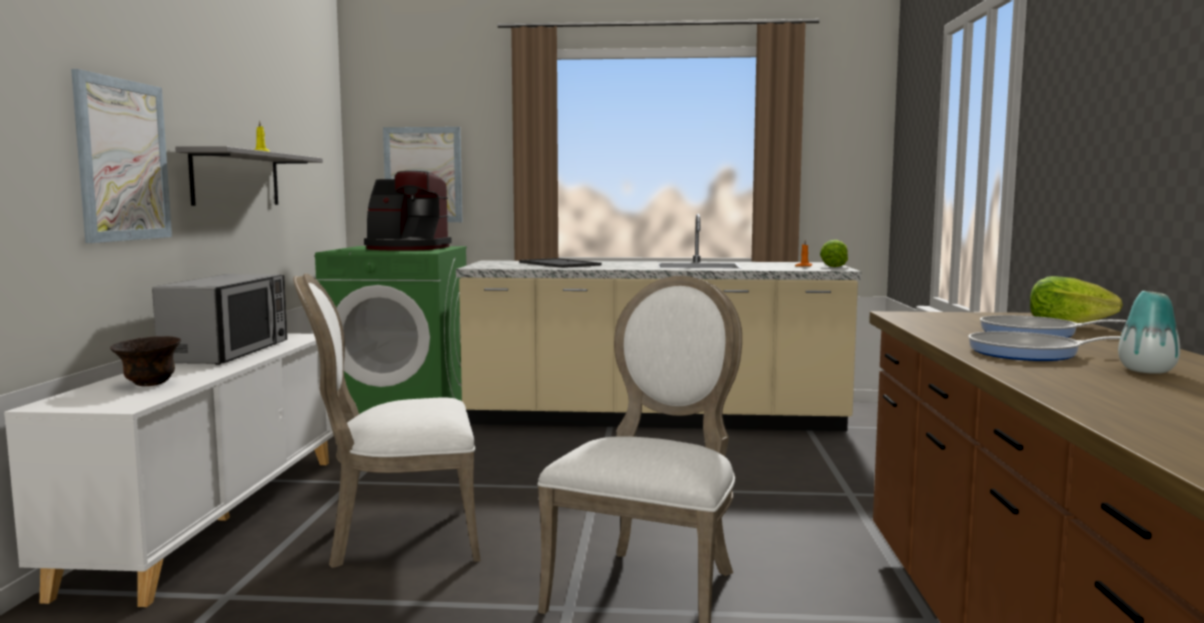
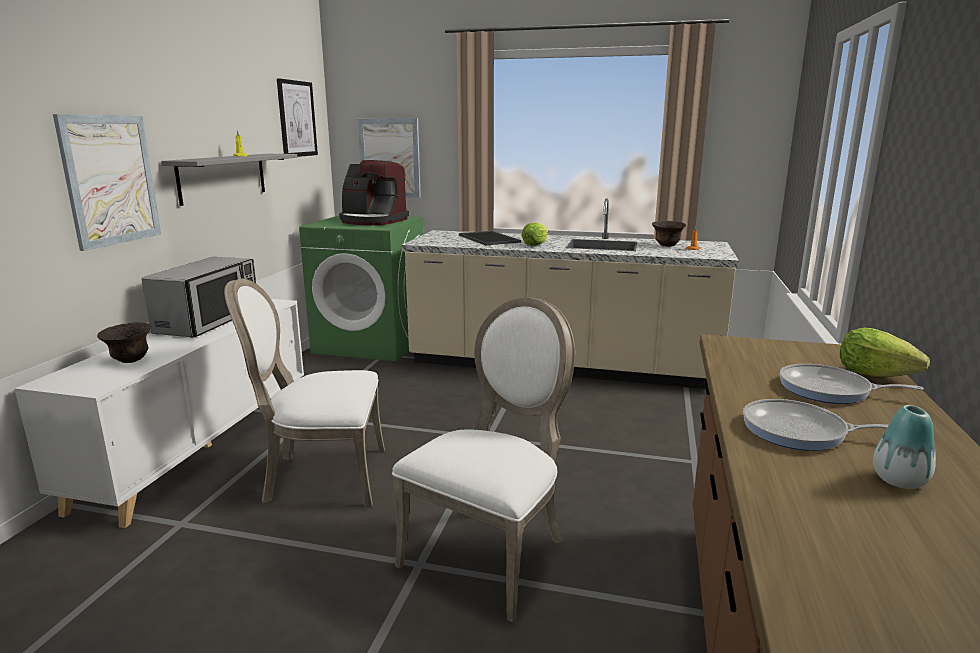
camera: 10 degrees right, 10 degrees up
lettuce [820,240,848,267] -> lettuce moved to [521,223,548,246]
none -> picture [277,78,318,157]
none -> brown bowl [652,221,686,247]

